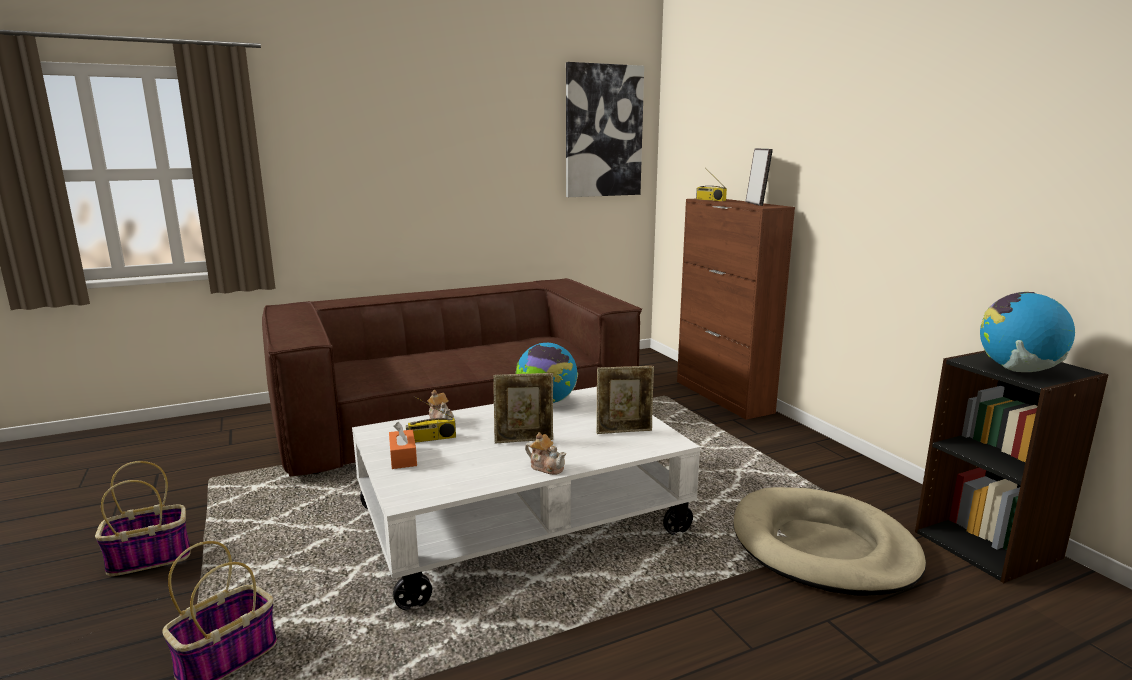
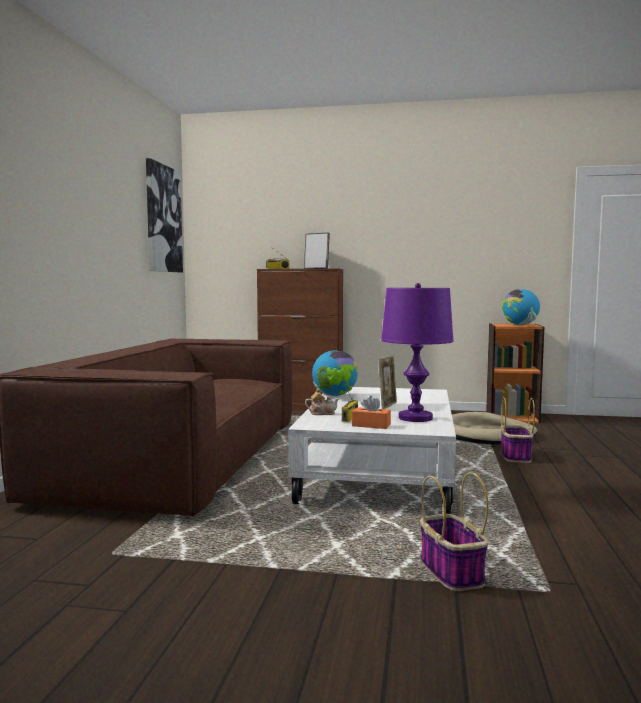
camera: 55 degrees left, 10 degrees down
basket [95,461,190,576] -> basket moved to [501,397,535,463]
teapot [525,432,566,475] -> none
picture frame [596,366,654,434] -> none
black bookcase [915,351,1109,583] -> orange bookcase [486,323,544,423]
none -> purple table lamp [381,283,454,422]

